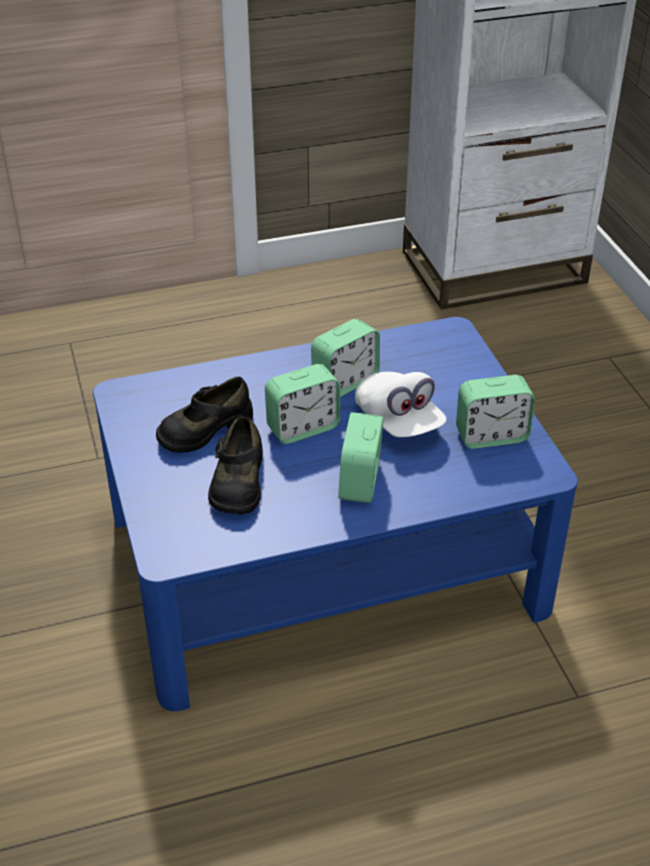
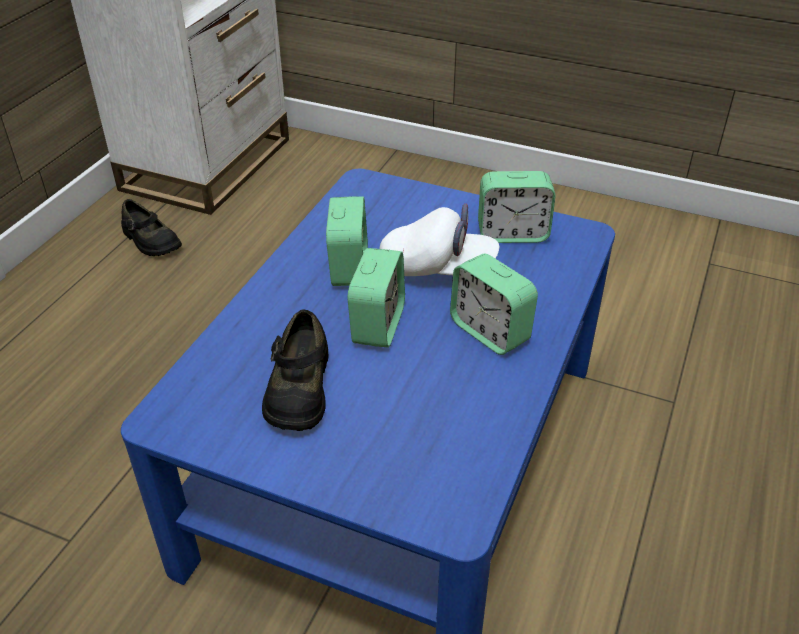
camera: 50 degrees left, 0 degrees up
black shoe [208,416,263,515] -> black shoe moved to [121,199,182,256]
alarm clock [456,375,535,449] -> alarm clock turned 60 degrees clockwise [478,171,556,243]

